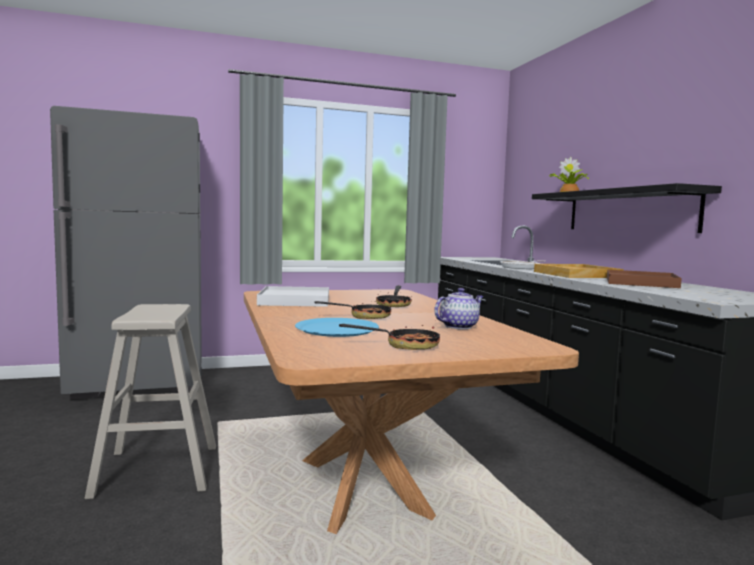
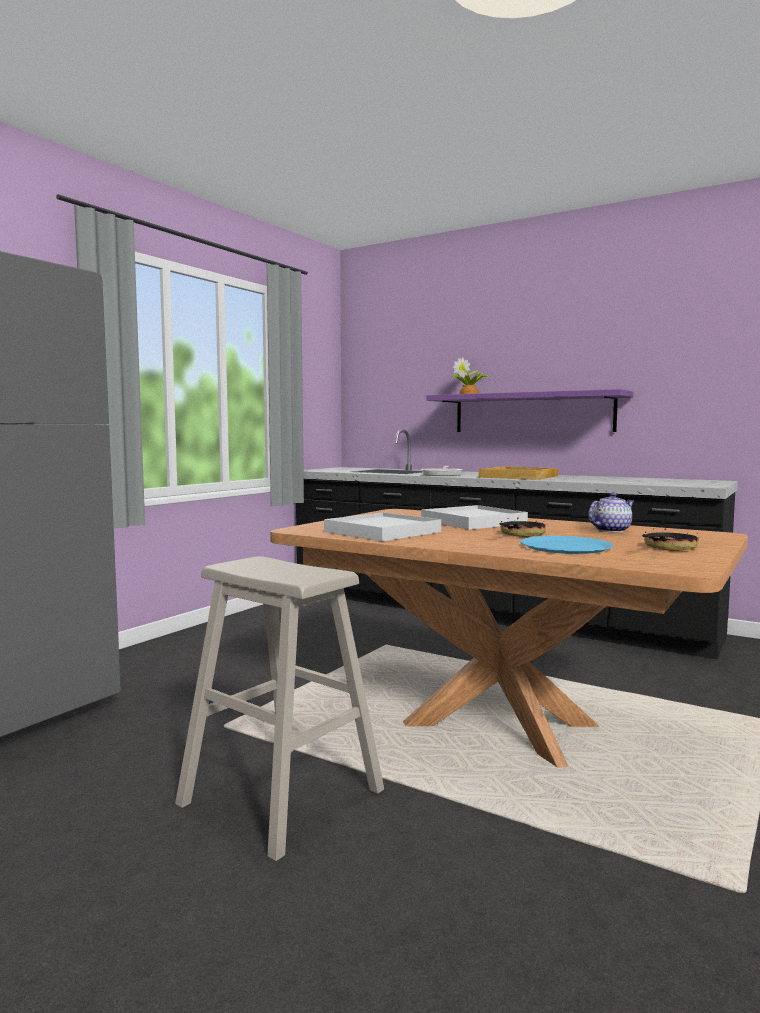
camera: 40 degrees left, 0 degrees up
frying pan [376,286,412,307] -> white tray [421,505,528,530]
teapot [434,288,484,329] -> teapot turned 45 degrees clockwise [588,492,634,533]
black shelf [532,183,722,233] -> purple shelf [427,389,633,432]
brown tray [607,270,682,288] -> none

